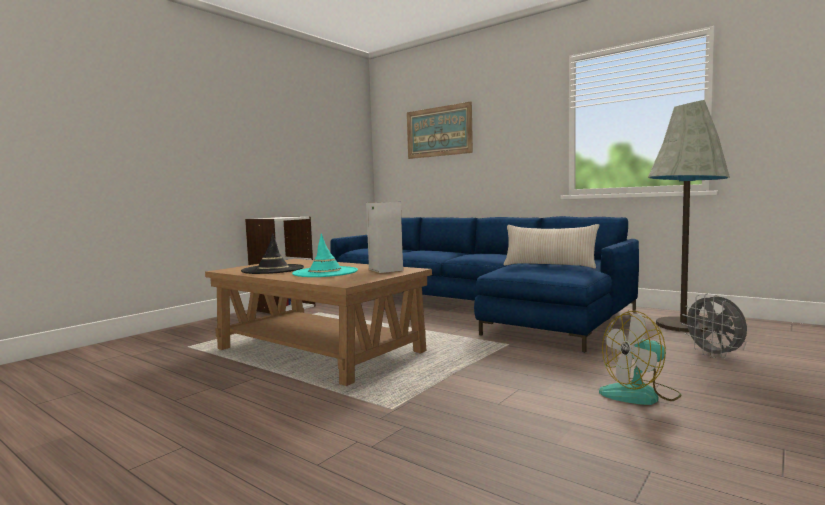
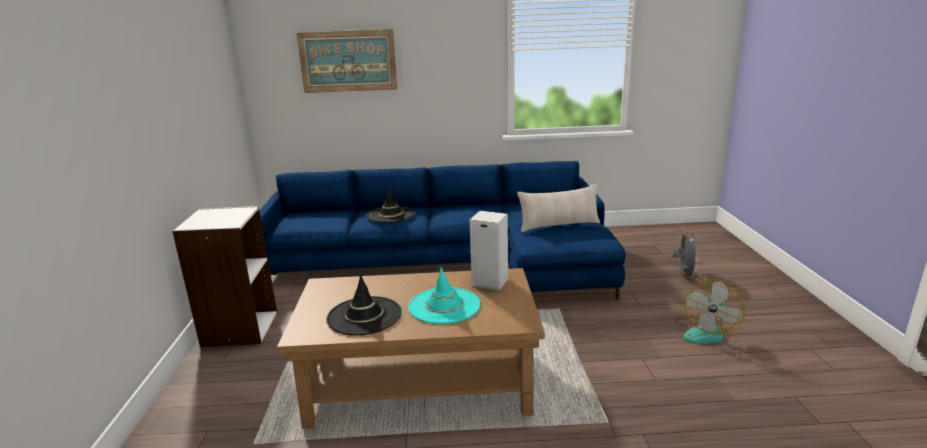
camera: 40 degrees left, 15 degrees up
grey floor lamp [648,100,730,332] -> none
grey fan [682,294,747,358] -> grey fan turned 105 degrees counterclockwise [673,232,699,278]
none -> black hat [366,188,415,223]

